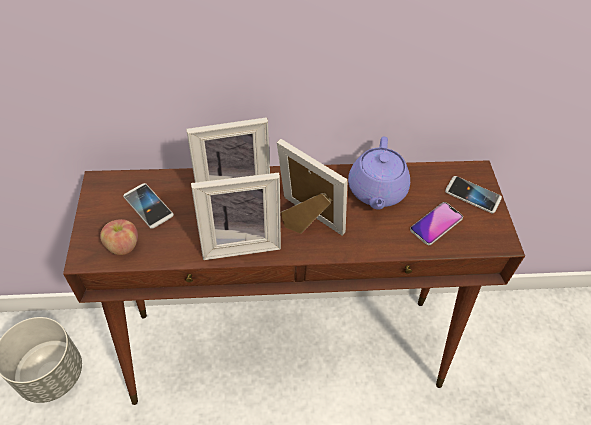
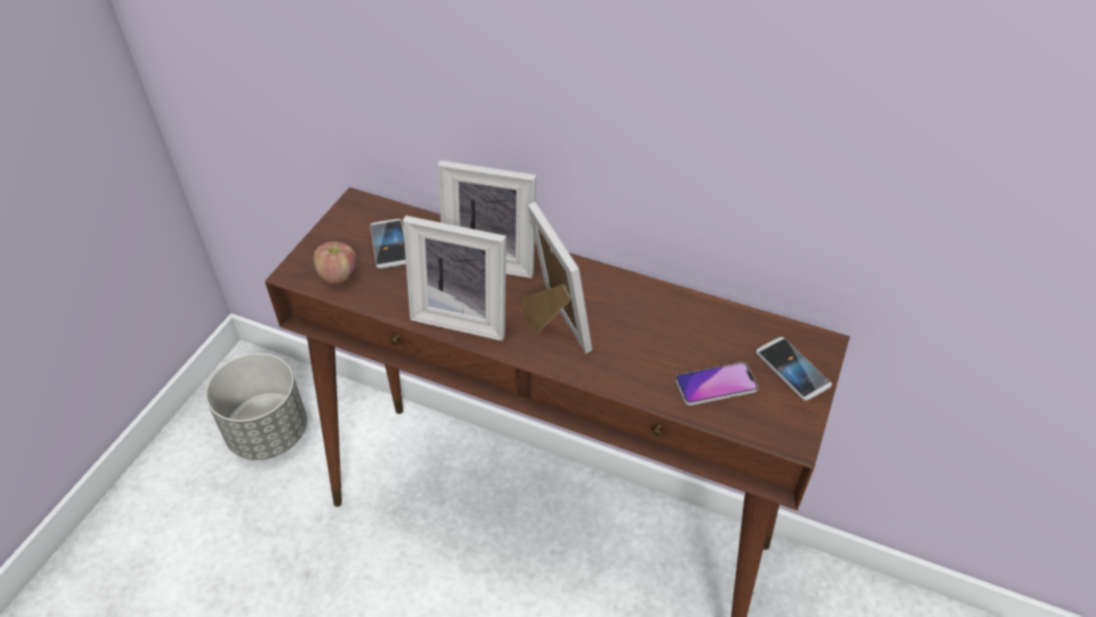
camera: 30 degrees right, 5 degrees down
purple teapot [348,137,410,210] -> none

